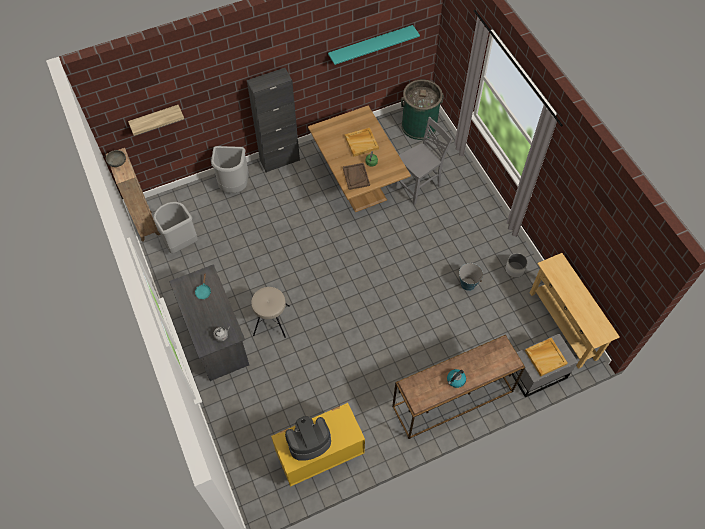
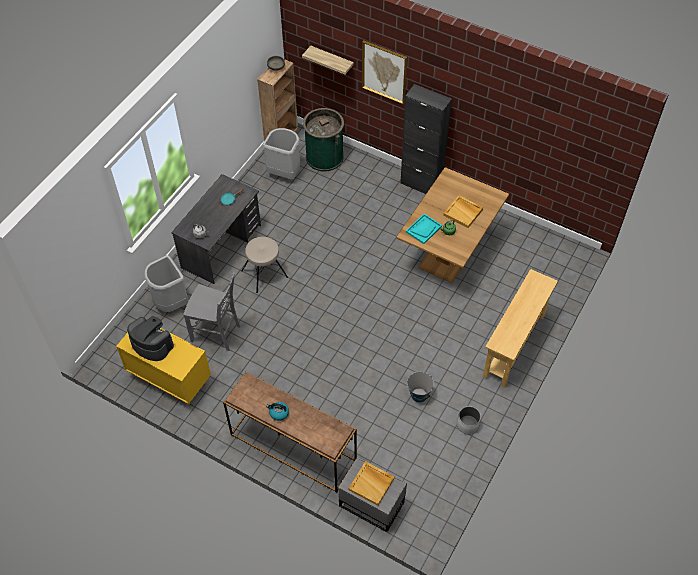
camera: 55 degrees right, 5 degrees down
grey trash can [211,146,249,193] -> grey trash can moved to [144,255,188,312]
turquoise shelf [328,25,420,65] -> none
brown tray [343,163,370,190] -> turquoise tray [406,214,442,244]
grey chair [395,117,452,205] -> grey chair moved to [183,273,240,351]
green trash can [401,79,444,140] -> green trash can moved to [303,108,344,171]
beige console table [530,253,620,369] -> beige console table moved to [483,269,558,388]
none -> picture [362,40,407,104]

